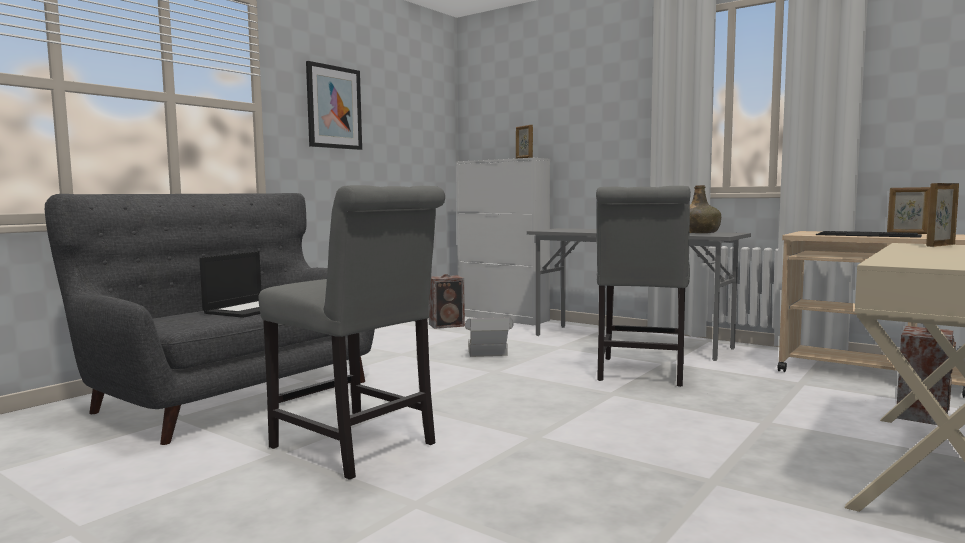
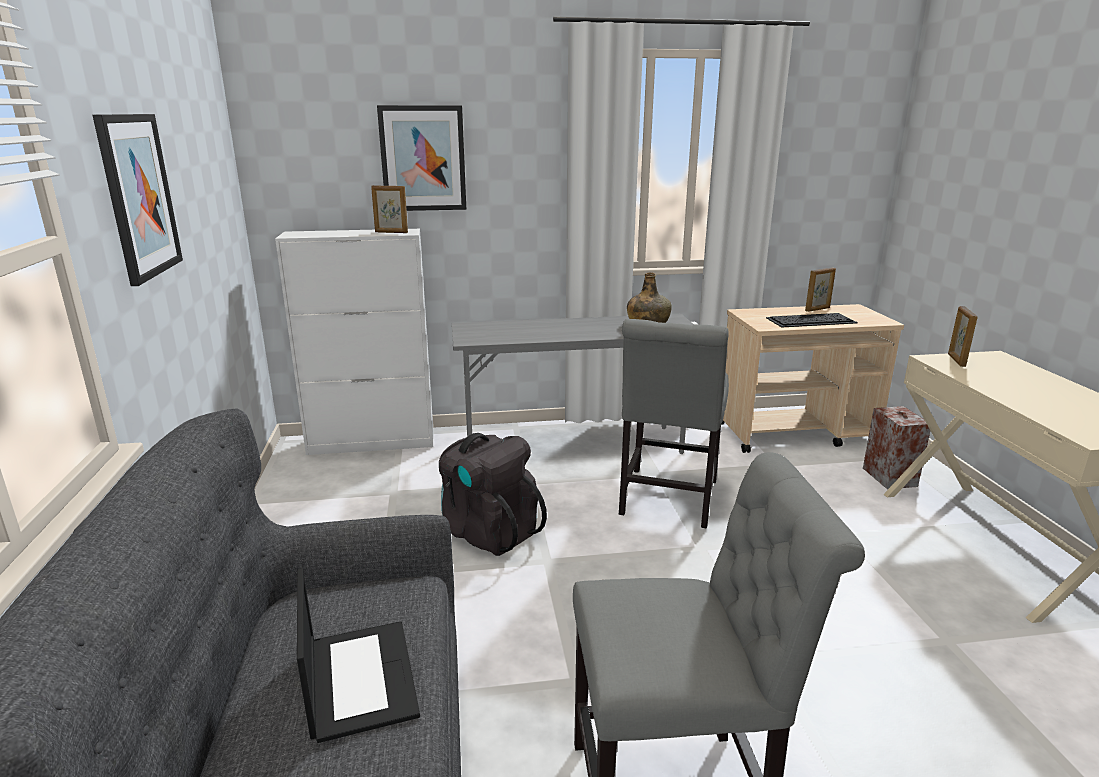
camera: 45 degrees left, 15 degrees up
speaker [429,274,465,329] -> none
cardboard box [465,317,513,357] -> black backpack [439,433,547,556]
grey chair [596,186,691,387] -> grey chair turned 45 degrees clockwise [619,319,729,528]
none -> picture [377,105,466,211]

